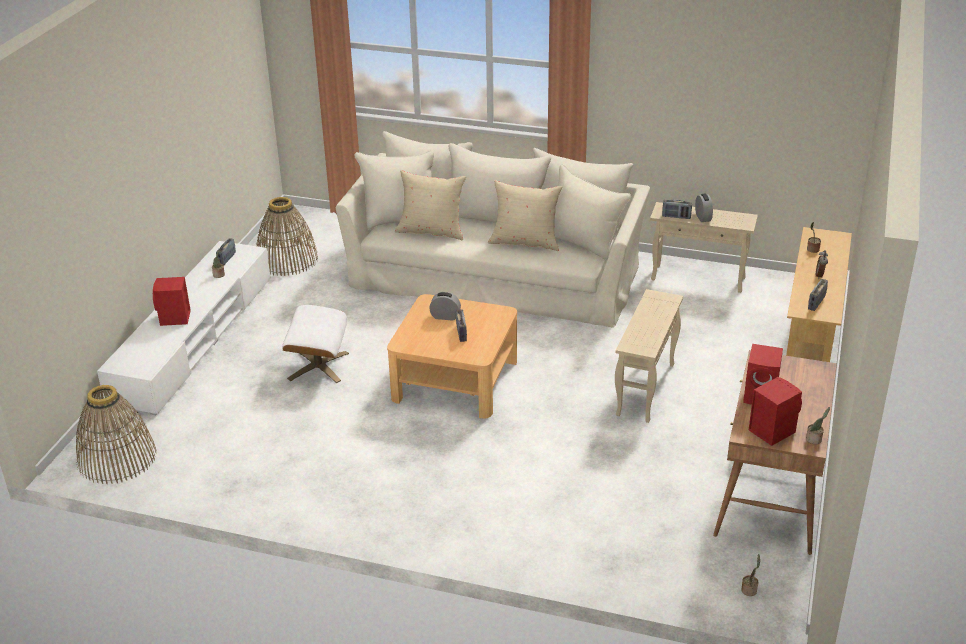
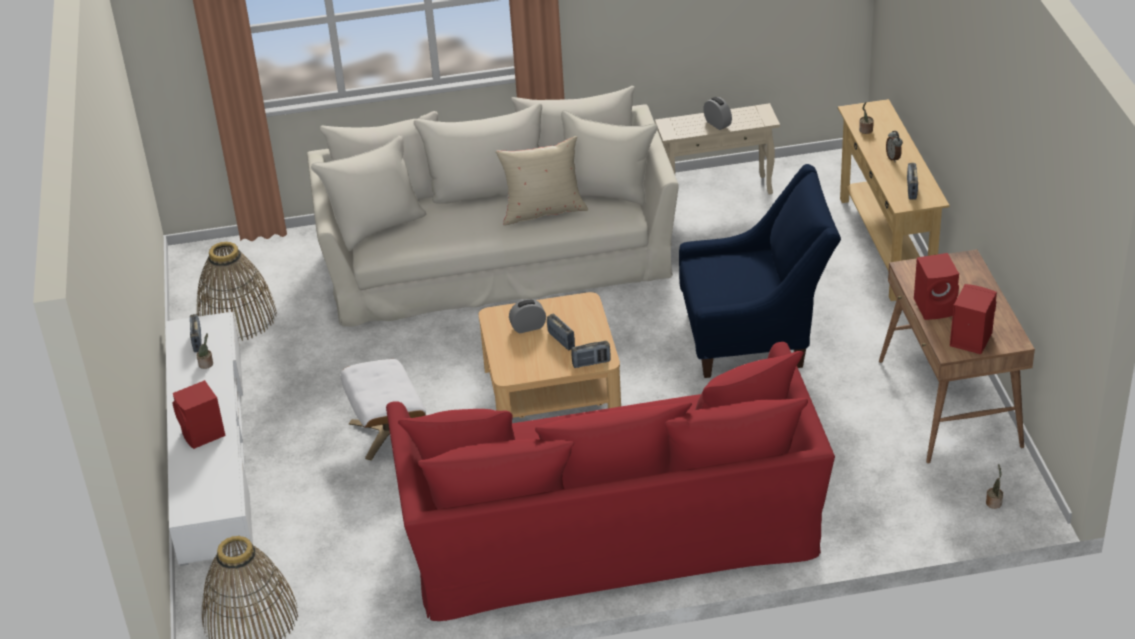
camera: 25 degrees left, 5 degrees up
beige pillow [395,170,466,240] -> none
beige side table [615,289,683,423] -> blue armchair [679,164,841,378]
radio [662,200,692,219] -> radio moved to [571,341,610,368]
potted plant [806,407,830,444] -> none
none -> red sofa [386,342,835,621]

